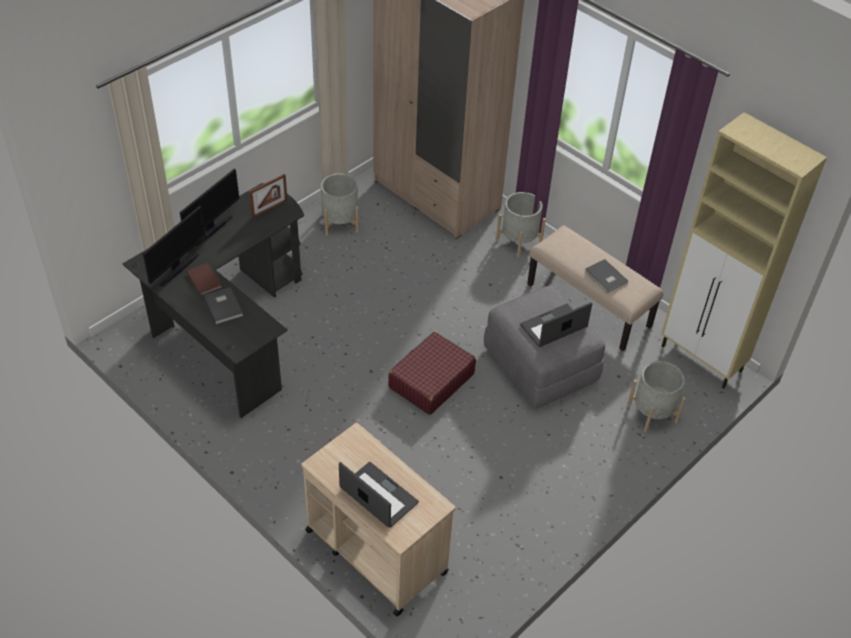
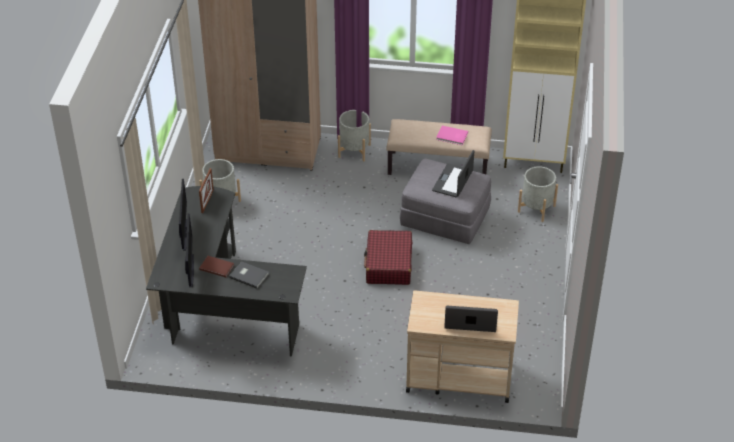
camera: 35 degrees left, 5 degrees down
grey book [584,259,628,293] -> pink book [436,126,468,145]

